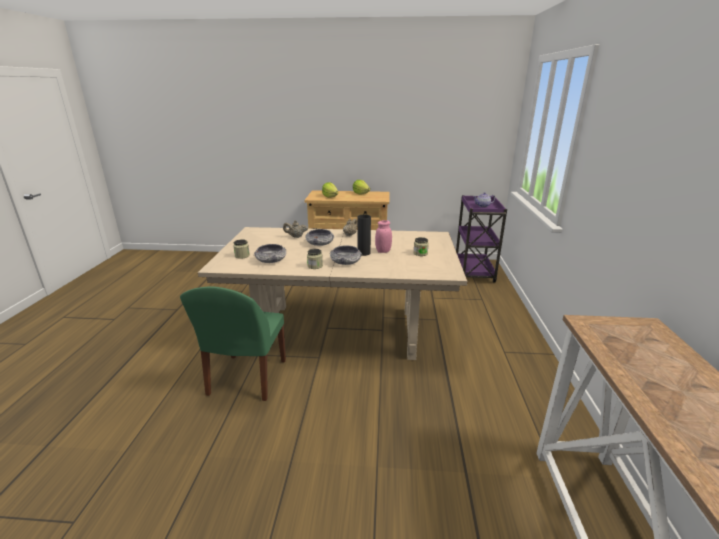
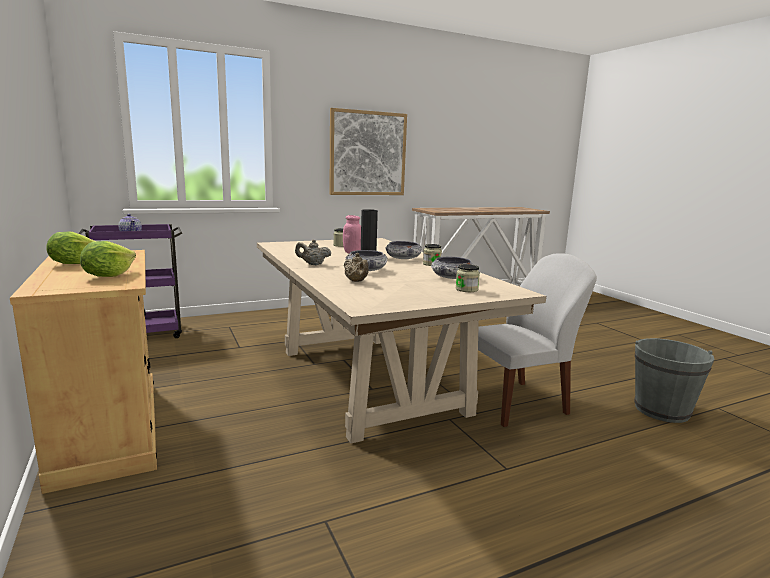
camera: 120 degrees left, 10 degrees down
green chair [180,286,286,401] -> white chair [478,253,597,427]
none -> picture [329,108,407,195]
none -> grey bucket [635,338,714,423]

